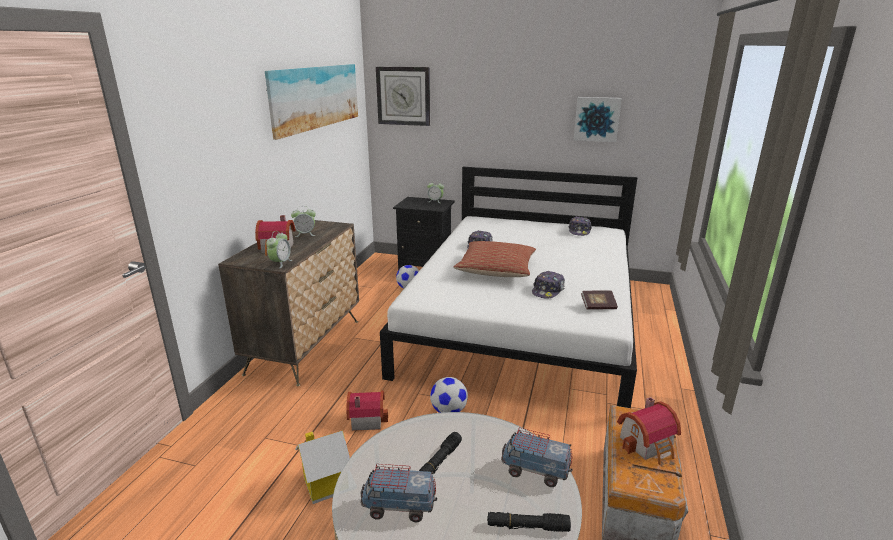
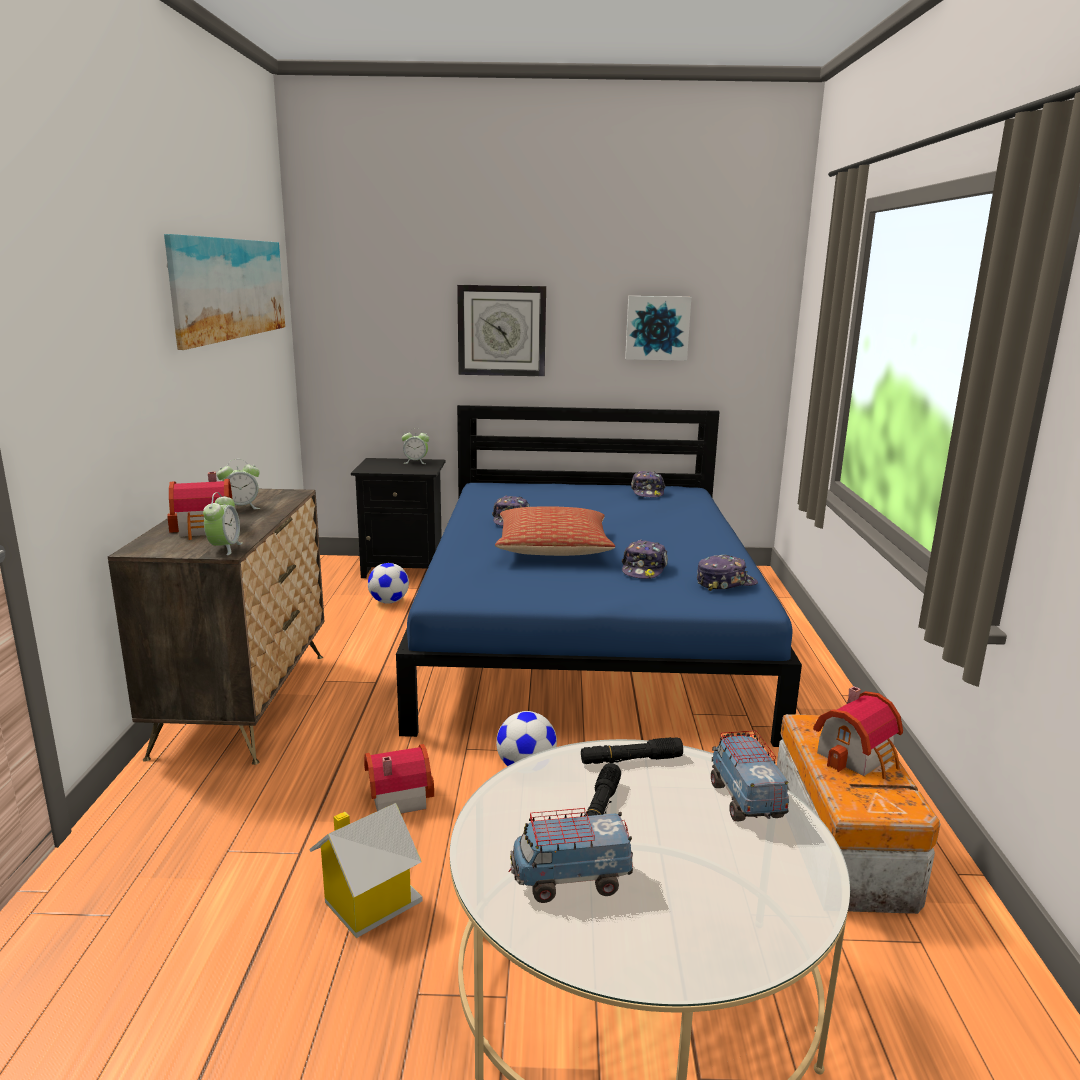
camera: 15 degrees left, 5 degrees down
wall clock [376,67,430,126] -> wall clock moved to [457,285,546,376]
white bed [380,167,637,408] -> blue bed [396,405,802,747]
black flashlight [487,512,571,532] -> black flashlight moved to [581,737,683,764]
toy truck [501,428,573,487] -> toy truck turned 75 degrees clockwise [711,730,789,821]
book [581,291,618,310] -> cap [697,555,758,591]

